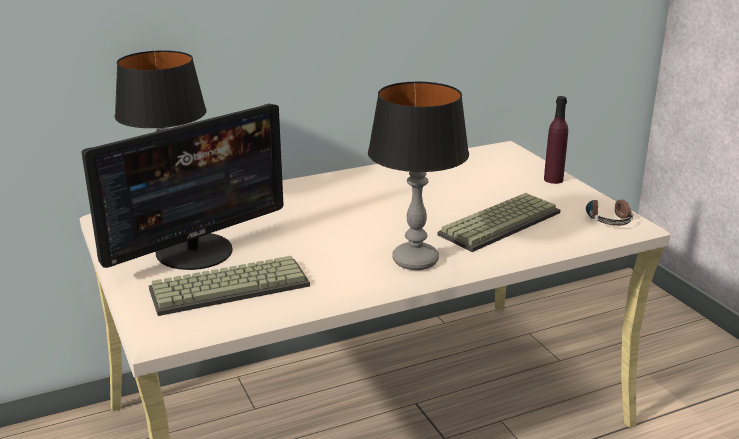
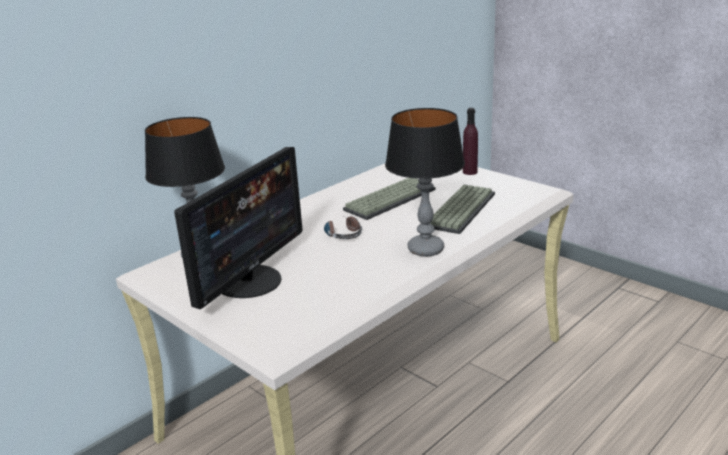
camera: 20 degrees left, 0 degrees up
keyboard [149,256,310,316] -> keyboard moved to [343,178,436,220]
headphones [586,199,633,226] -> headphones moved to [324,216,362,239]

